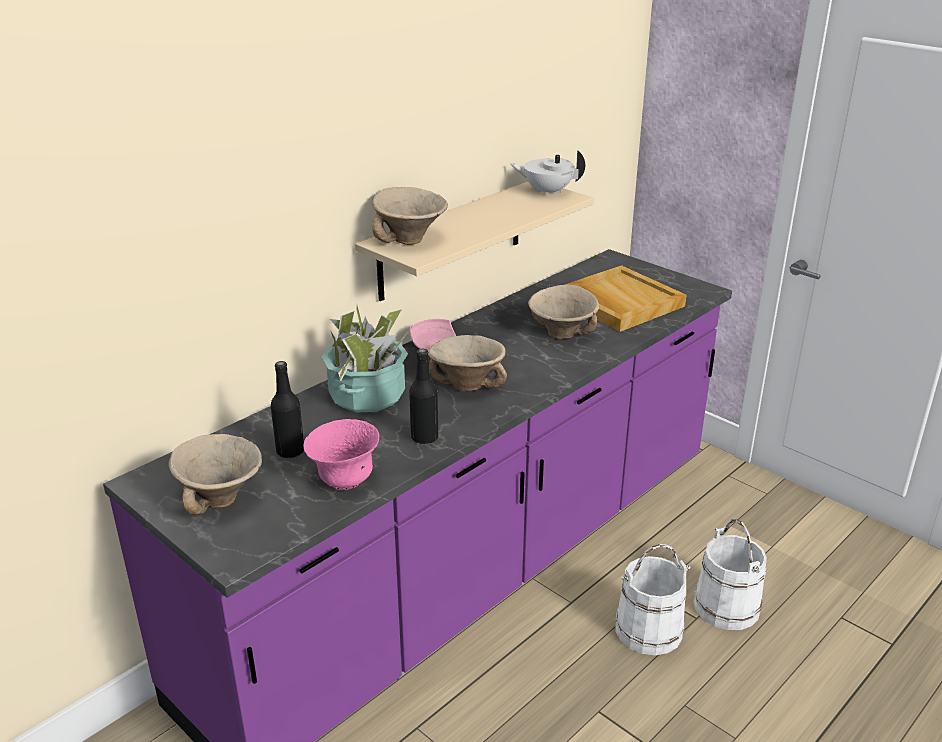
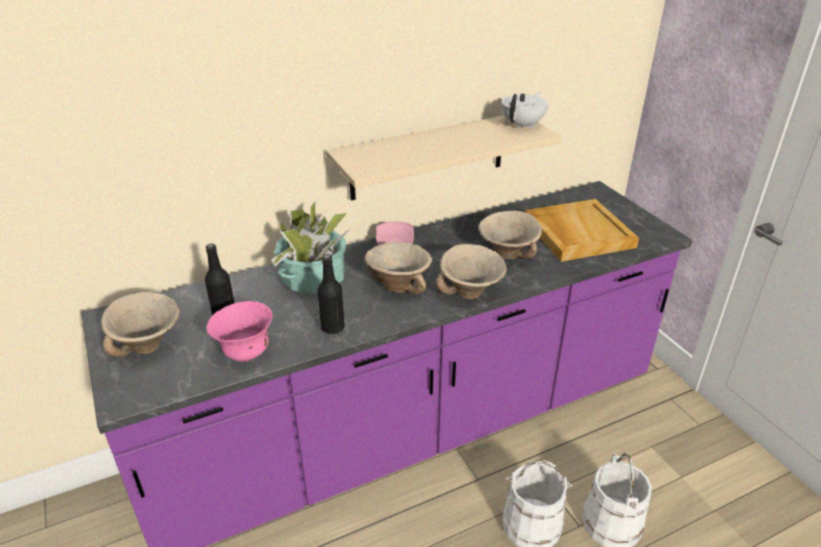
camera: 20 degrees right, 5 degrees up
beige bowl [372,187,448,245] -> beige bowl moved to [436,244,507,299]
white teapot [510,150,585,196] -> white teapot turned 90 degrees clockwise [502,92,548,129]

